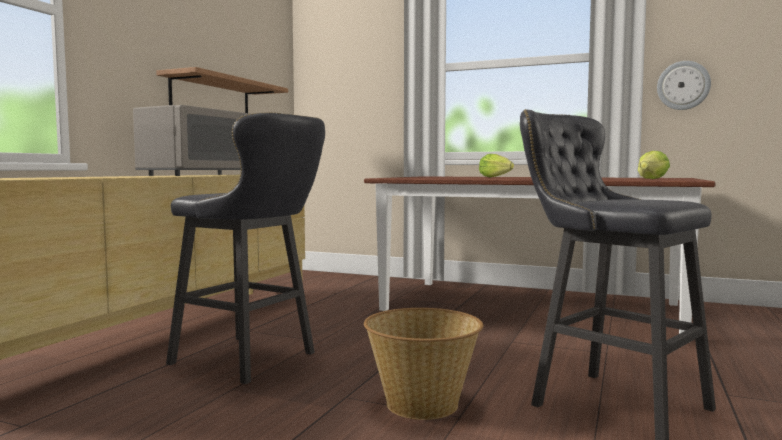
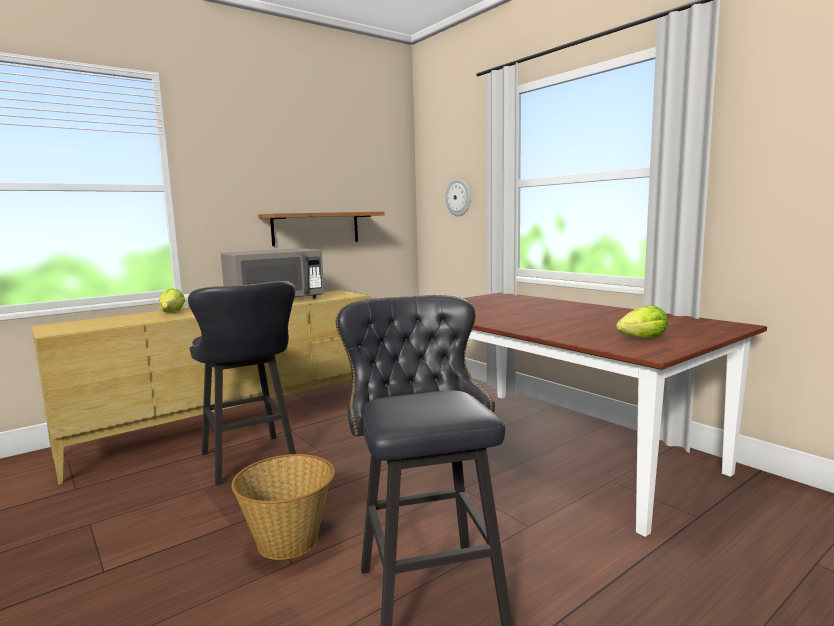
camera: 30 degrees right, 5 degrees up
lettuce [479,154,514,177] -> lettuce moved to [159,289,185,313]
wall clock [657,61,711,110] -> wall clock moved to [446,179,471,216]

